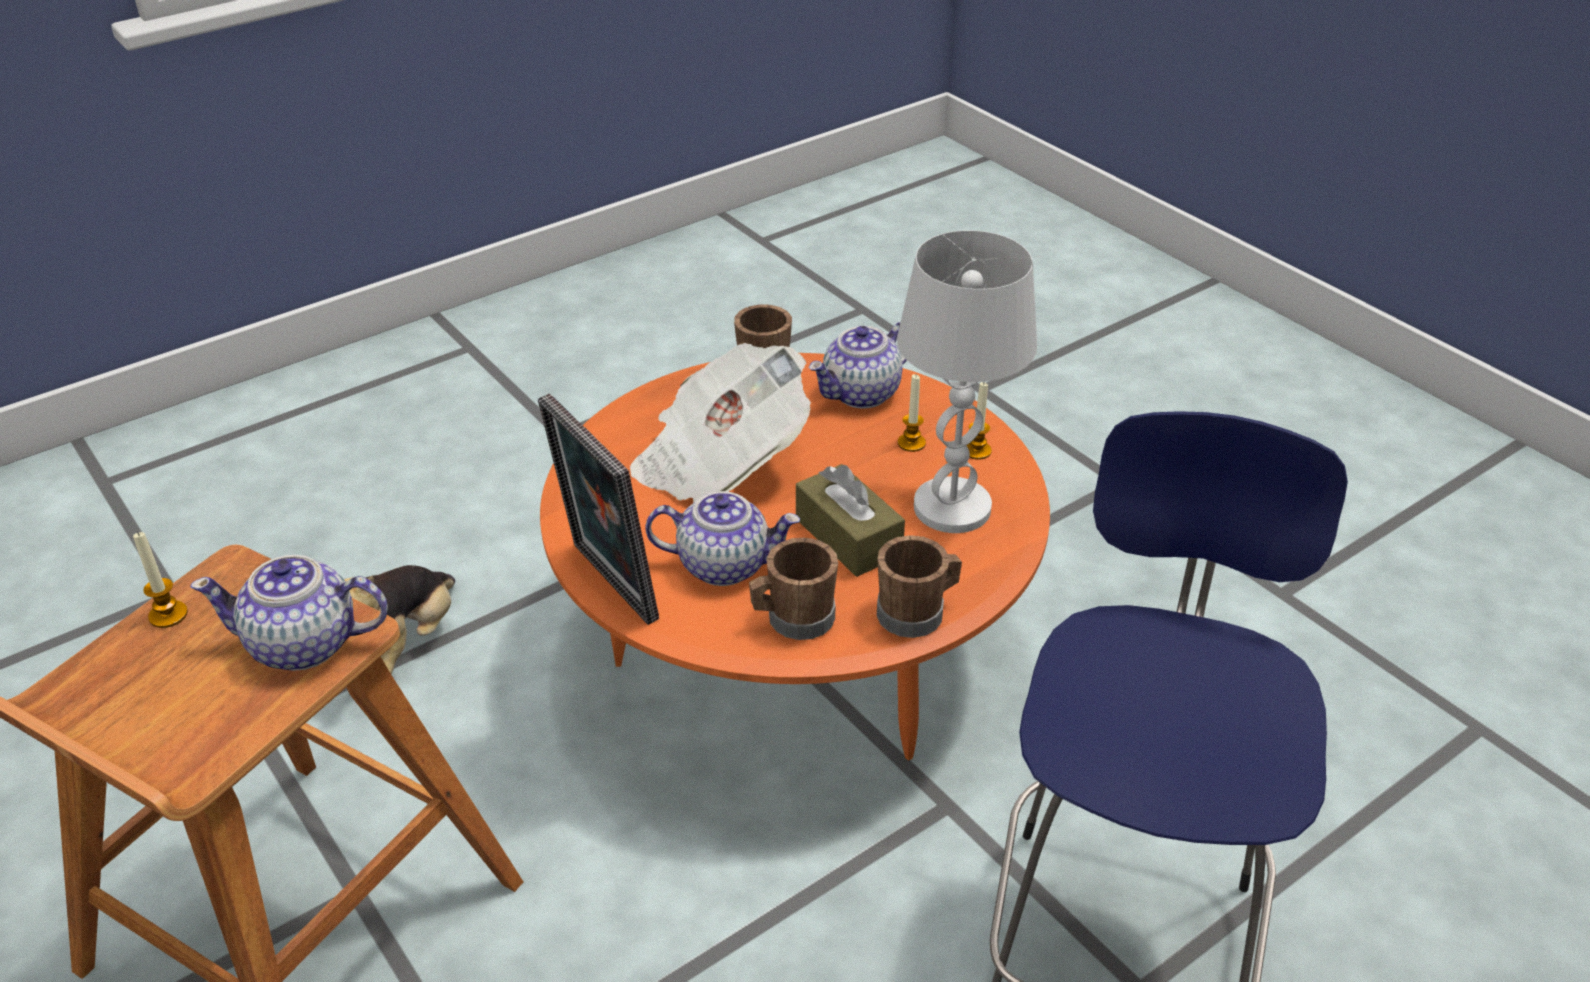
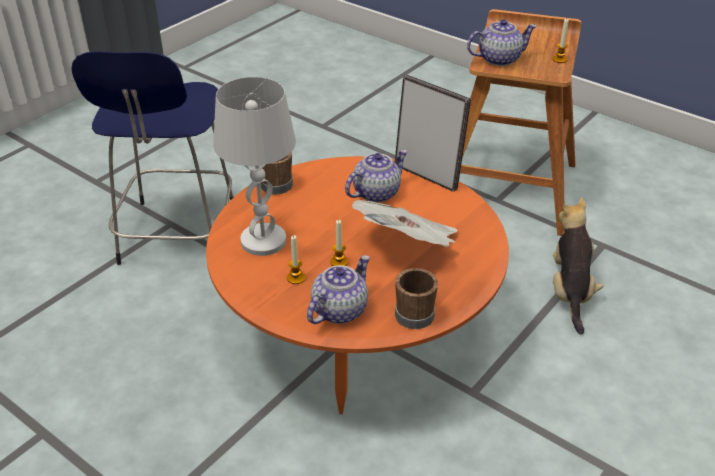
camera: 165 degrees right, 0 degrees up
teapot [645,491,800,586] -> teapot turned 150 degrees clockwise [345,150,408,203]
brown mug [749,538,838,640] -> none
brown tissue box [796,464,905,577] -> none
candle [966,382,992,460] -> candle moved to [330,220,348,266]

